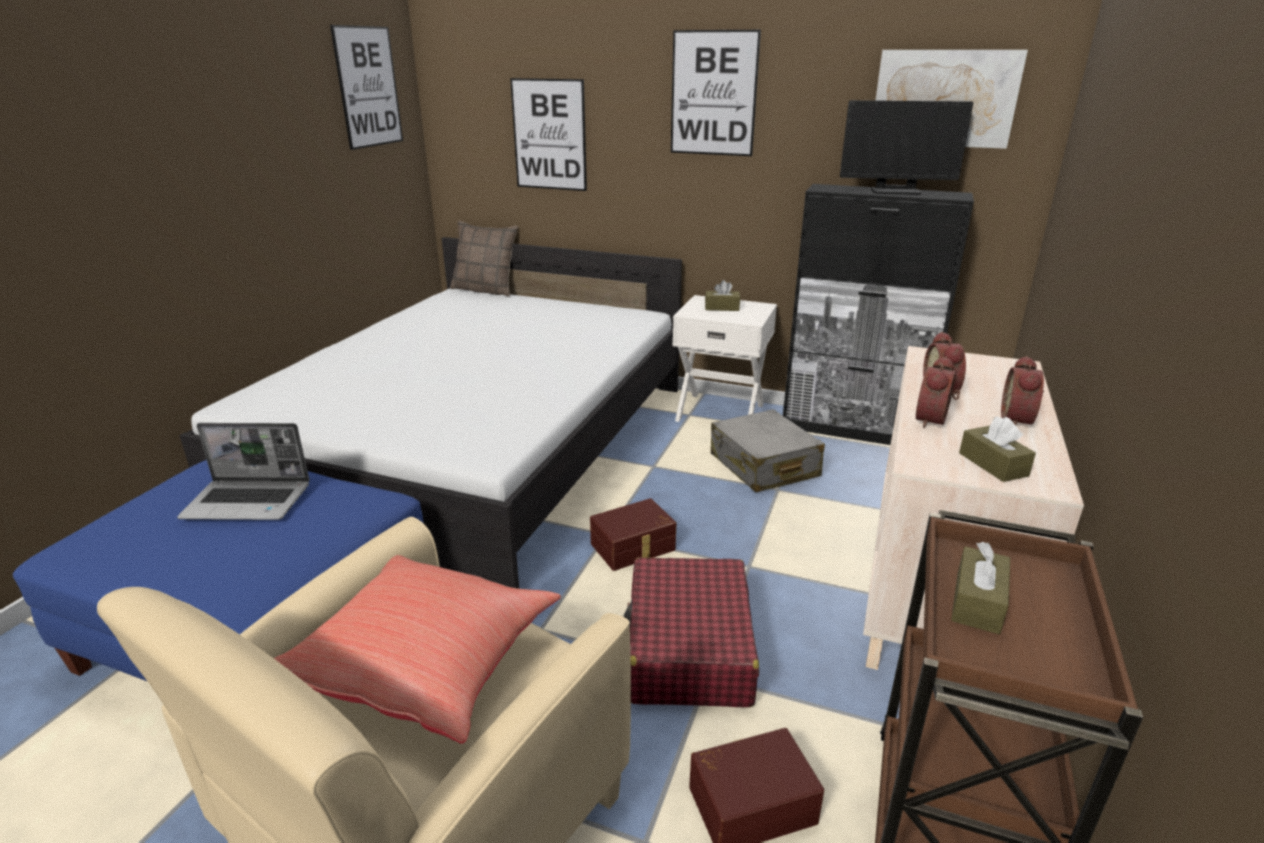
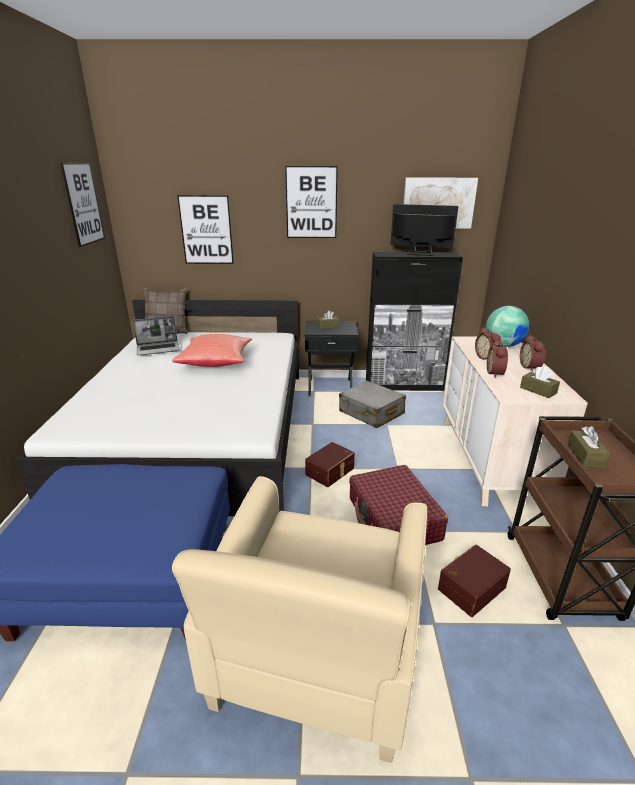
camera: 20 degrees left, 0 degrees up
laptop [177,423,310,520] -> laptop moved to [132,316,180,355]
red pillow [274,555,561,744] -> red pillow moved to [172,334,252,367]
white nightstand [672,295,777,422] -> black nightstand [305,321,358,396]
monitor [840,100,973,195] -> monitor turned 150 degrees counterclockwise [391,204,458,256]
none -> globe [486,306,530,347]

